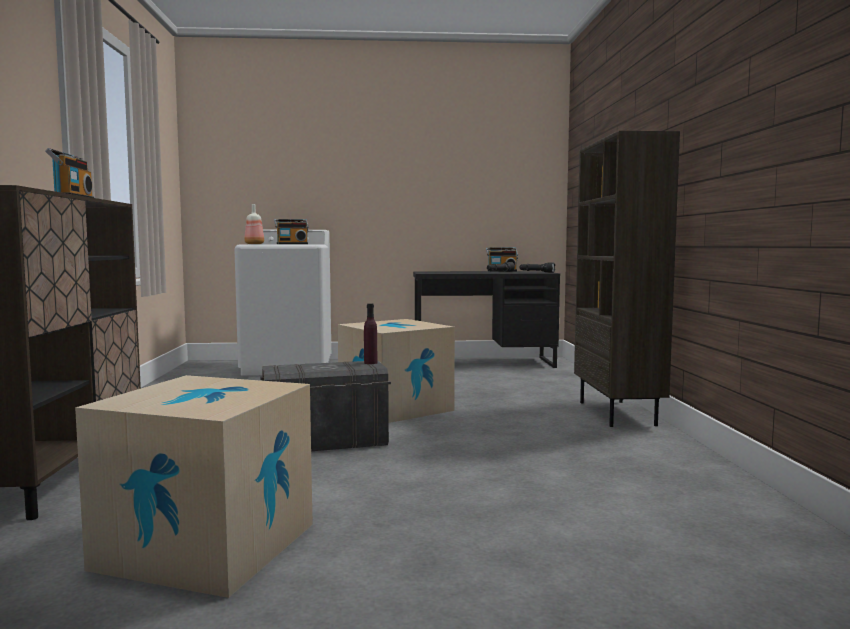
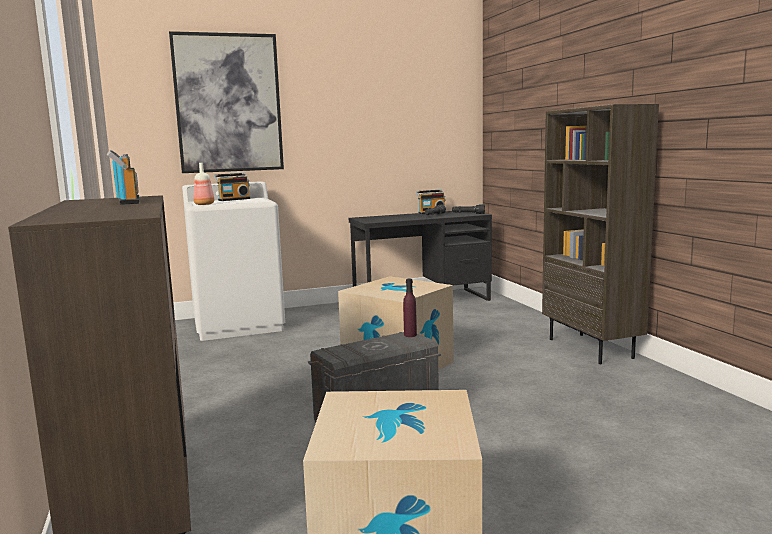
camera: 15 degrees left, 5 degrees up
none -> picture [169,31,284,173]

